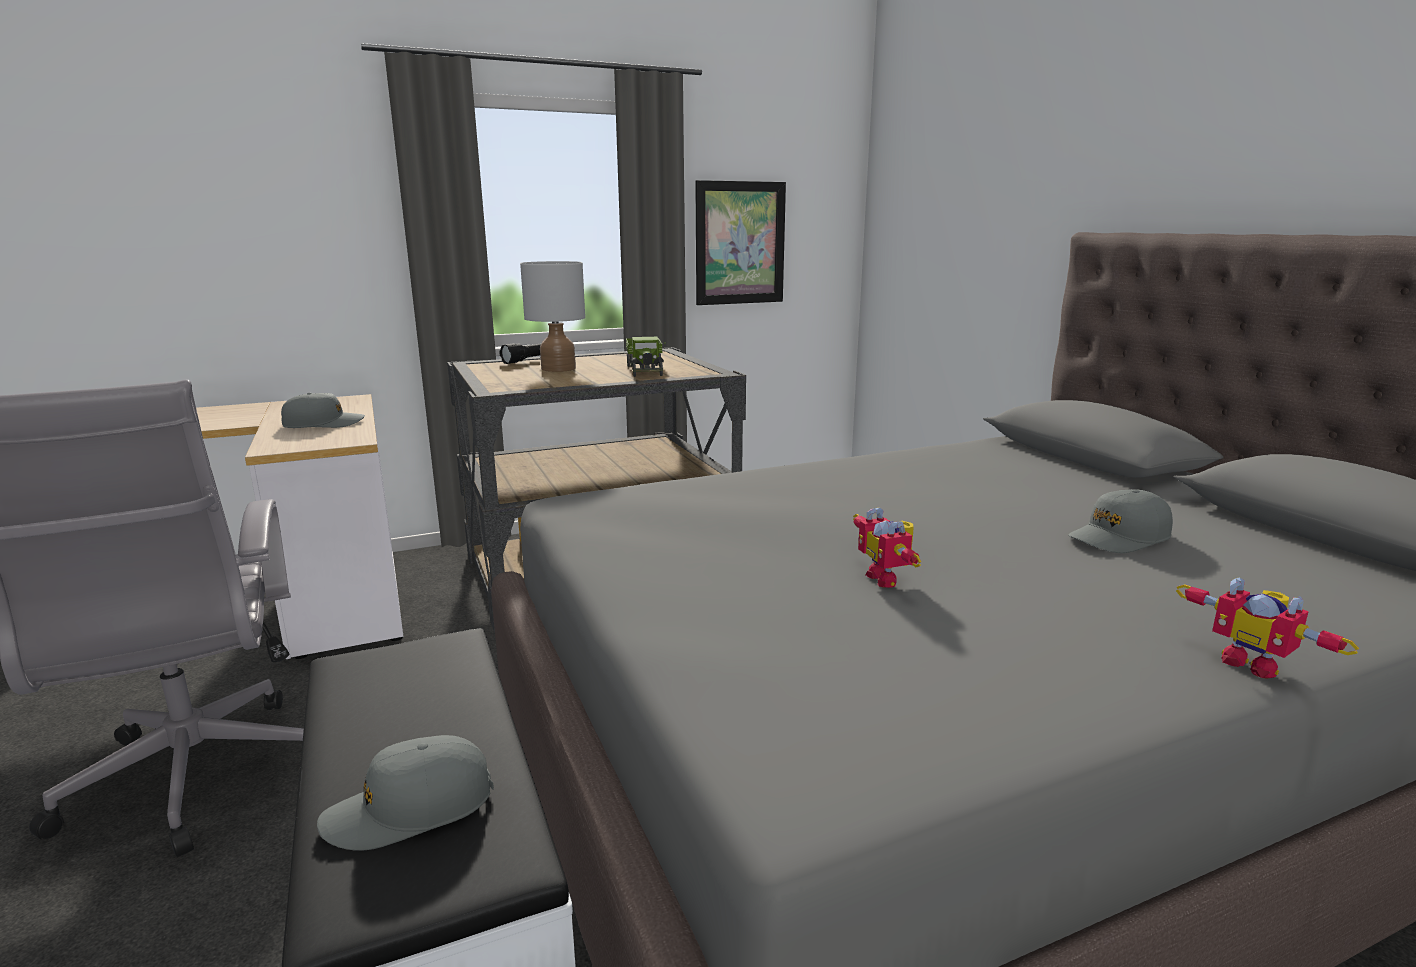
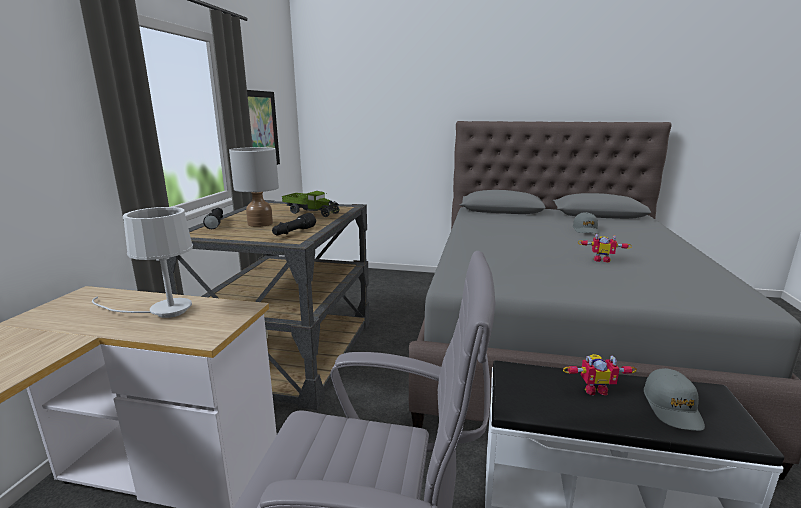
camera: 55 degrees left, 0 degrees up
grey cap [281,393,365,428] -> white table lamp [92,207,193,318]
toy robot [1176,577,1359,679] -> toy robot moved to [563,354,637,395]
none -> black flashlight [272,213,316,235]

